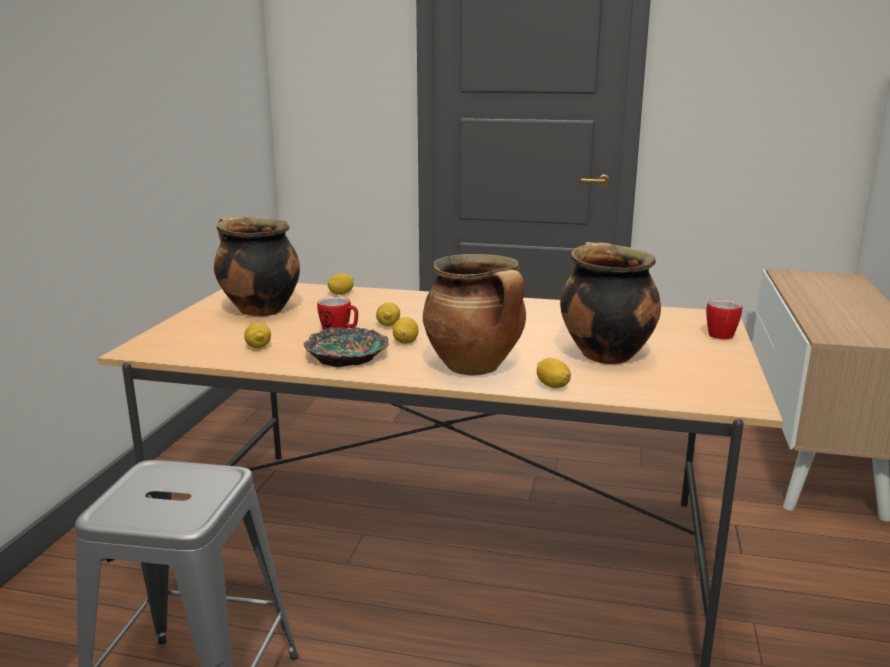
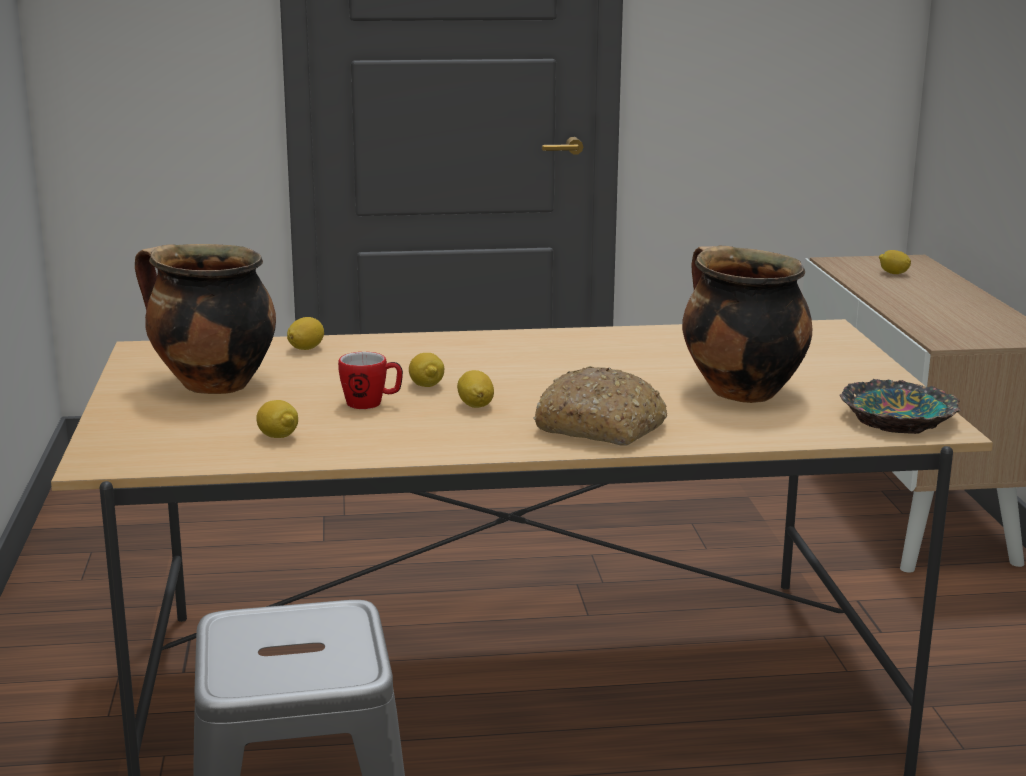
camera: 20 degrees left, 0 degrees up
bowl [303,327,389,367] -> bowl moved to [839,379,961,434]
cooking pot [423,254,526,375] -> bread [533,366,667,445]
lemon [537,358,571,388] -> lemon moved to [879,250,911,274]
mug [706,299,742,339] -> none

